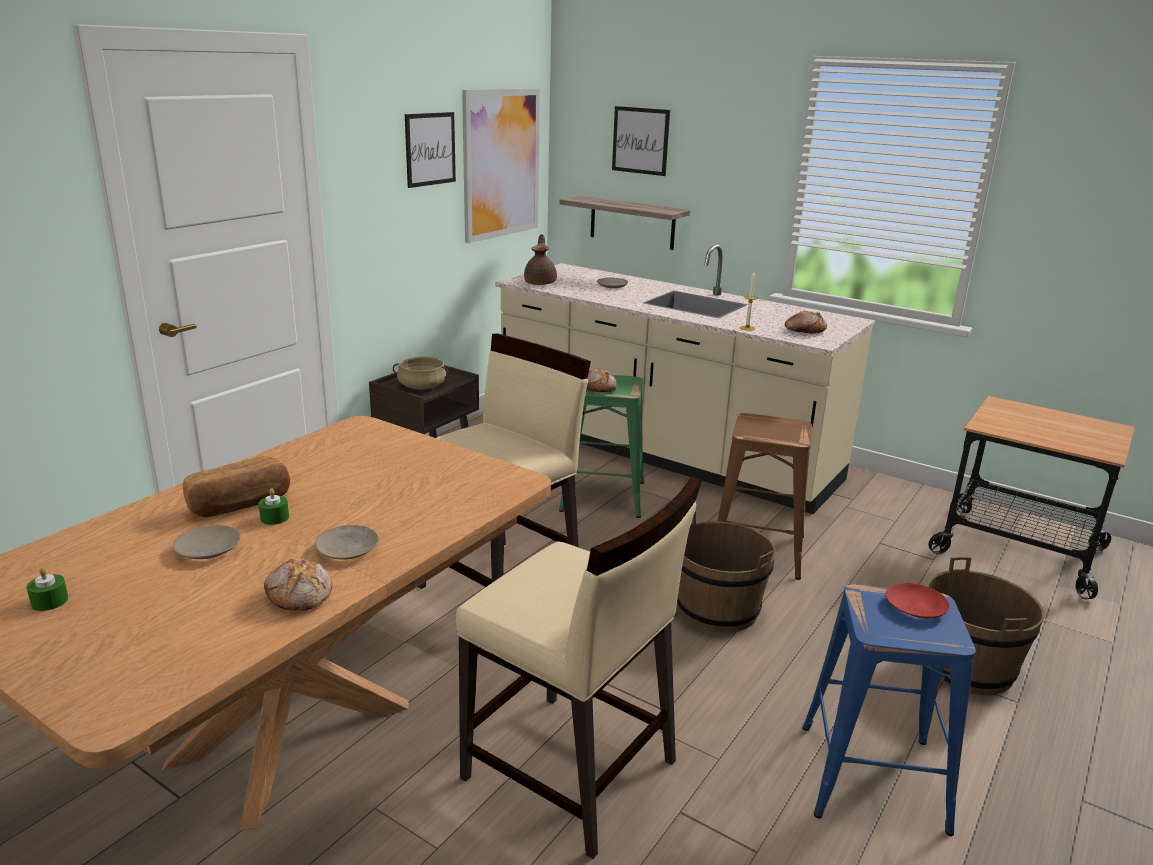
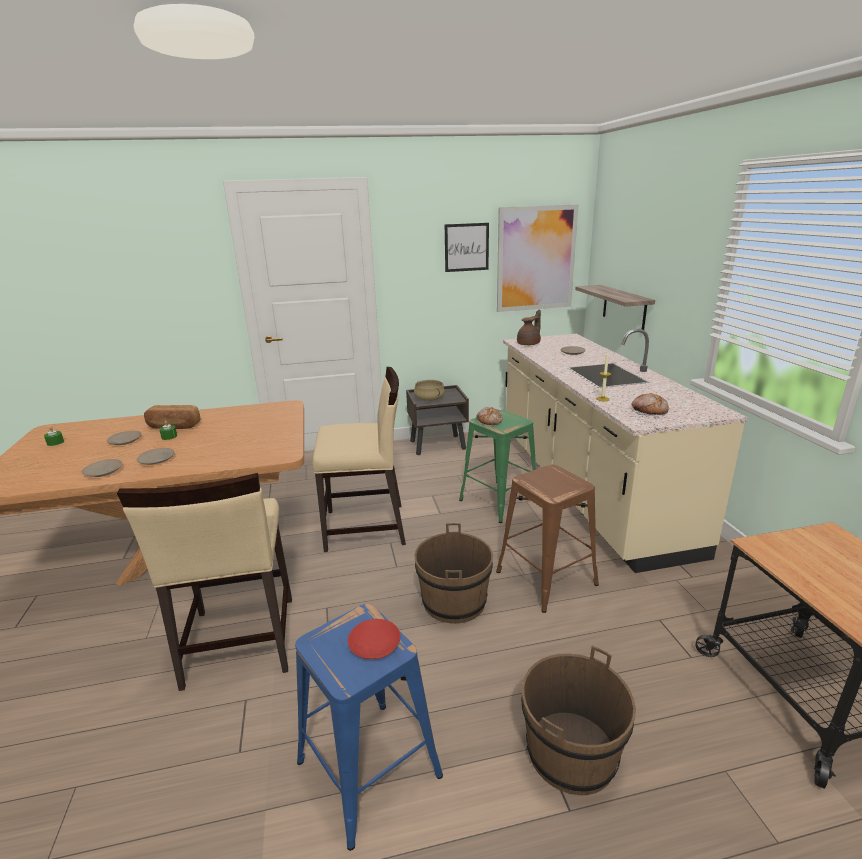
camera: 45 degrees right, 0 degrees up
bread [264,559,333,611] -> beige plate [82,459,122,477]
picture [612,106,670,176] -> none

